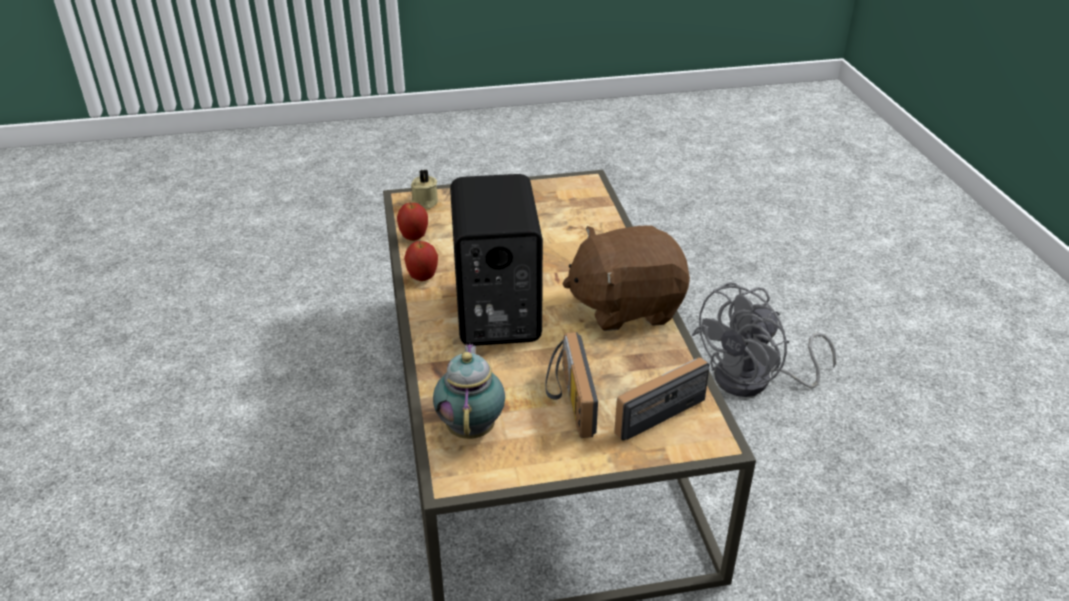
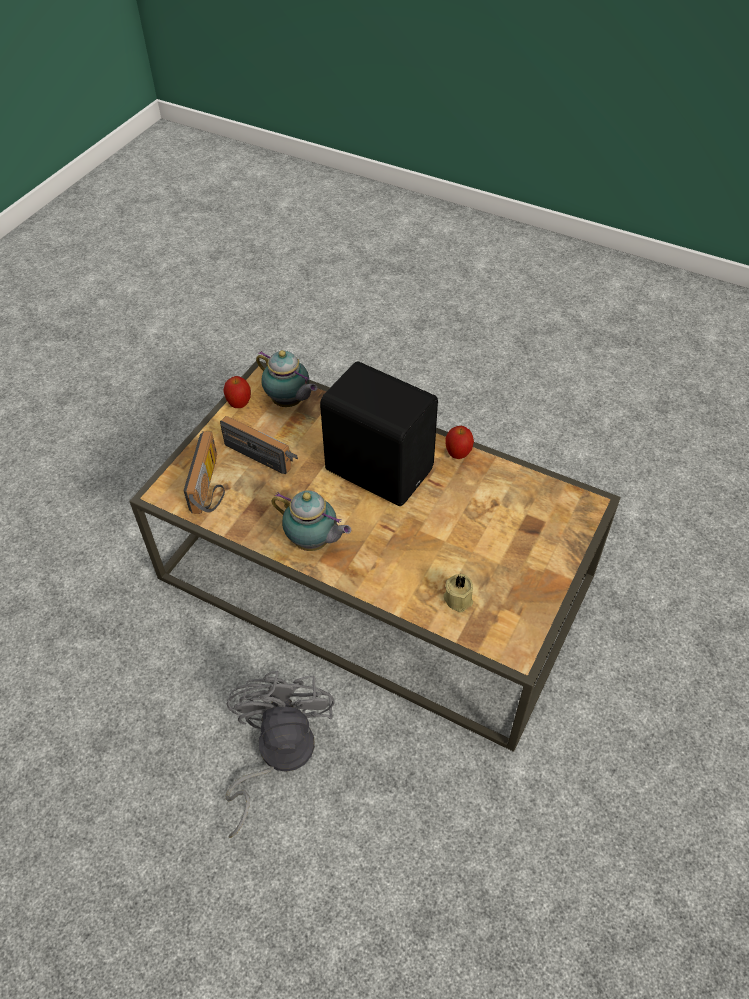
camera: 130 degrees right, 15 degrees up
apple [397,202,428,241] -> apple moved to [223,376,251,408]
beige candle [411,170,438,209] -> beige candle moved to [444,574,473,612]
brown plush toy [563,225,690,331] -> teapot [271,490,351,551]

